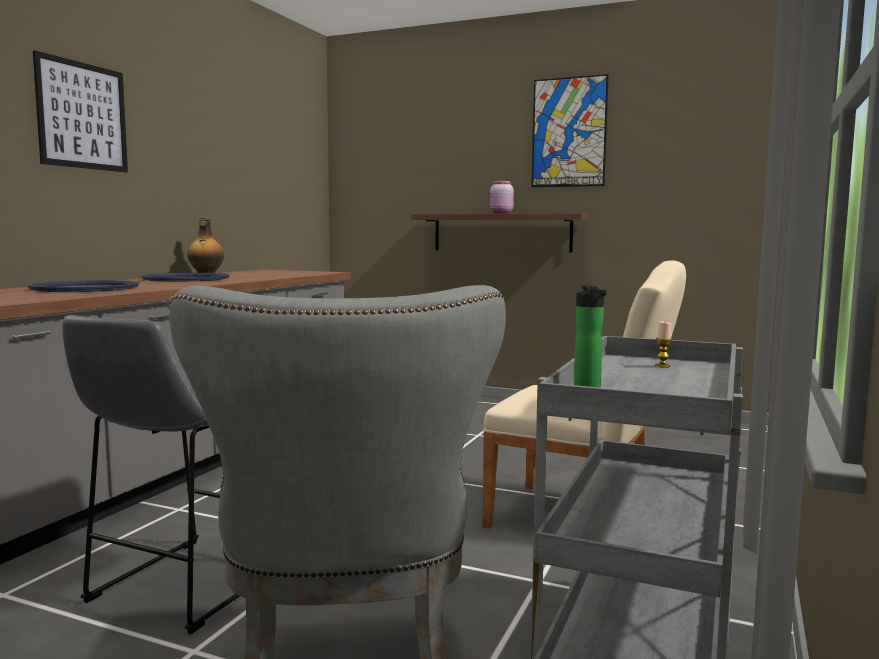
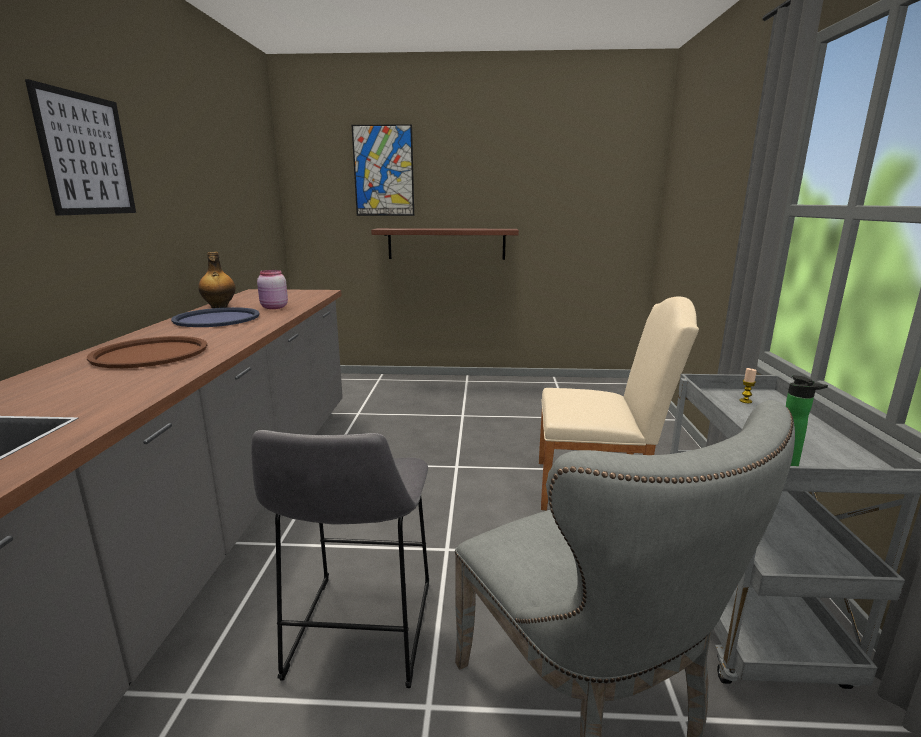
camera: 20 degrees left, 10 degrees up
blue tray [27,280,139,292] -> brown tray [87,336,207,368]
pink jar [490,181,514,213] -> pink jar moved to [257,270,288,309]
picture [531,74,609,187] -> picture moved to [351,124,414,216]

